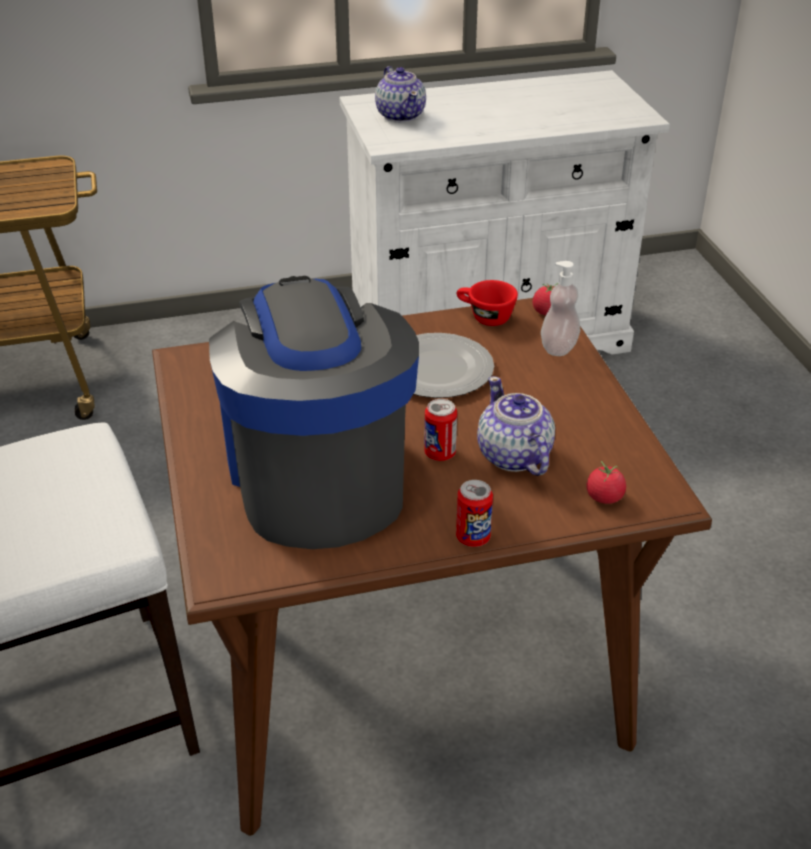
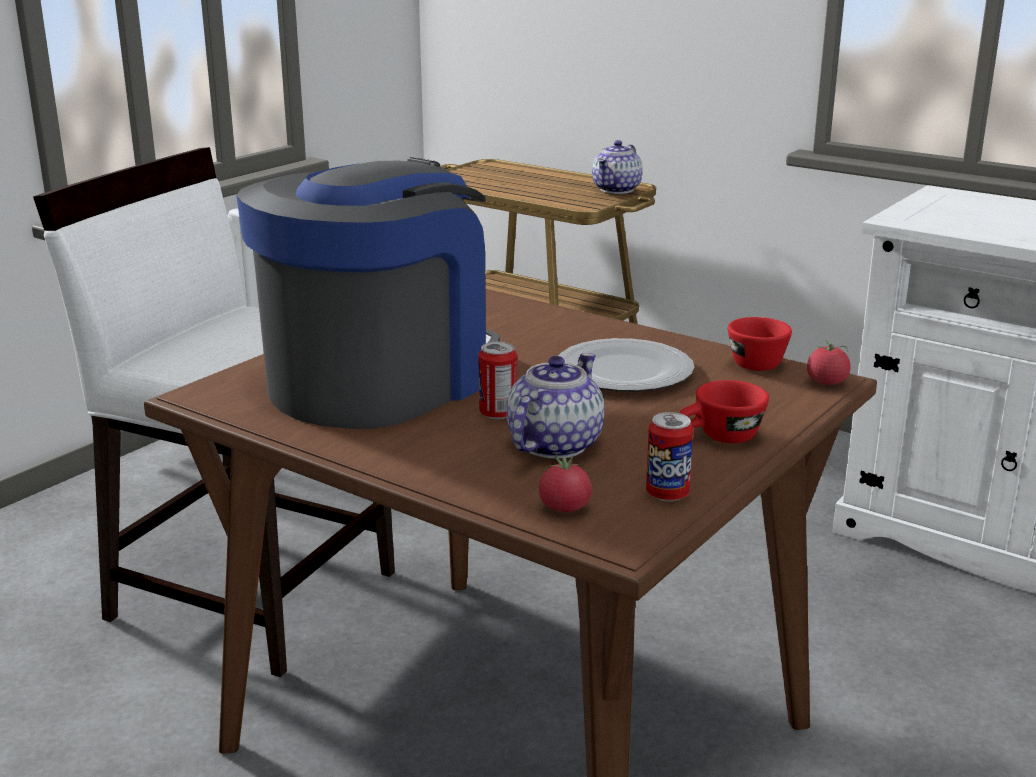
camera: 50 degrees right, 15 degrees down
teapot [375,66,426,122] -> teapot moved to [592,140,643,194]
can [456,480,493,547] -> can moved to [646,412,694,502]
soap dispenser [541,261,580,356] -> none
none -> red cup [679,380,769,443]

